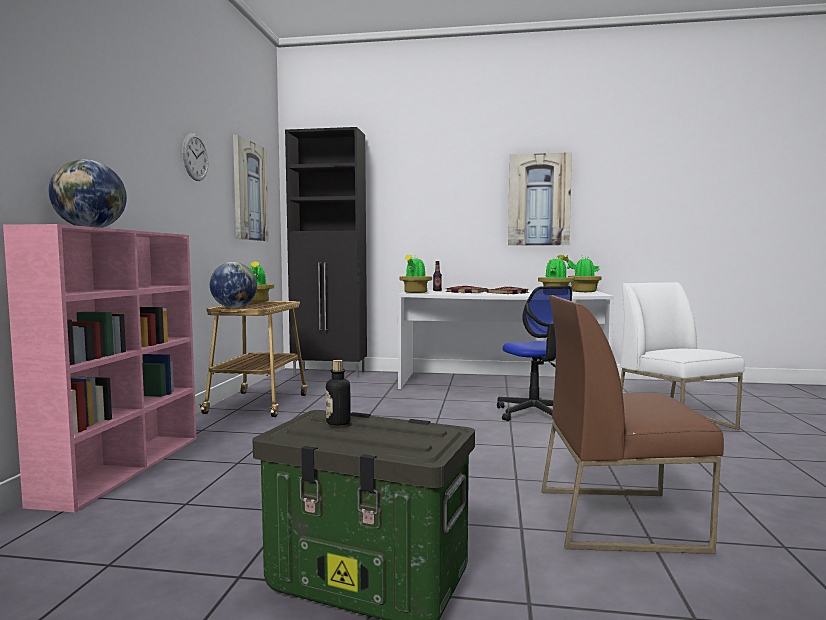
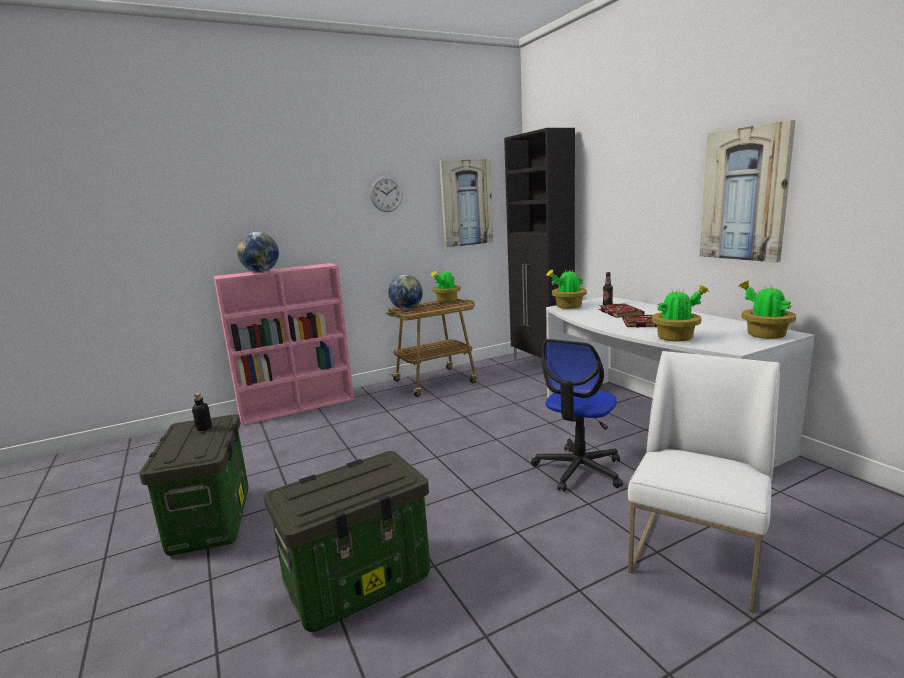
camera: 55 degrees right, 10 degrees up
brown chair [541,295,724,554] -> storage box [263,451,430,632]

